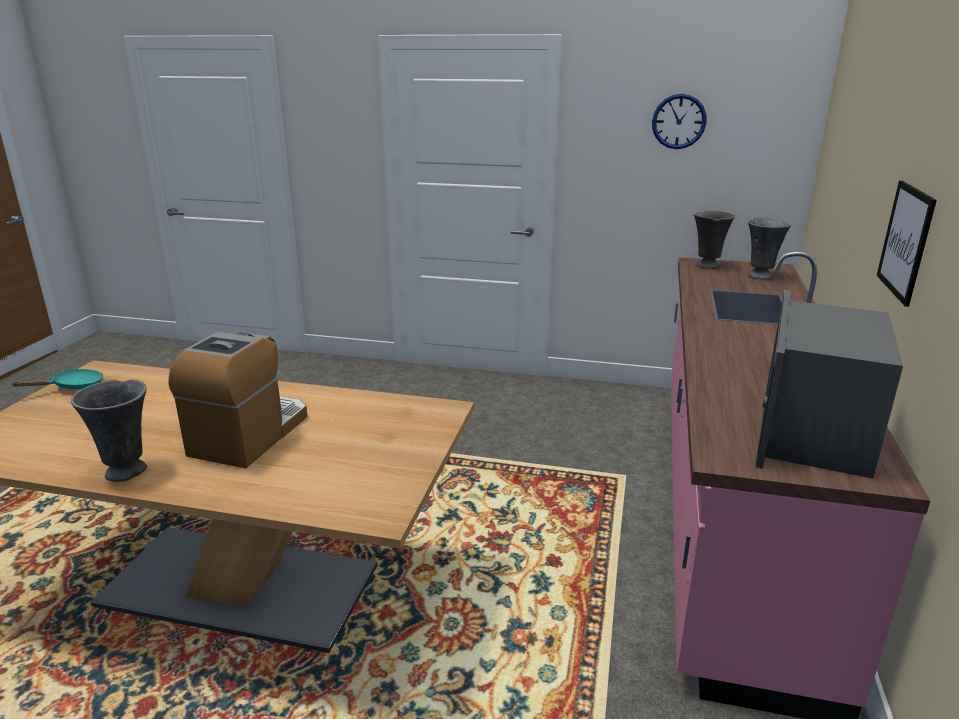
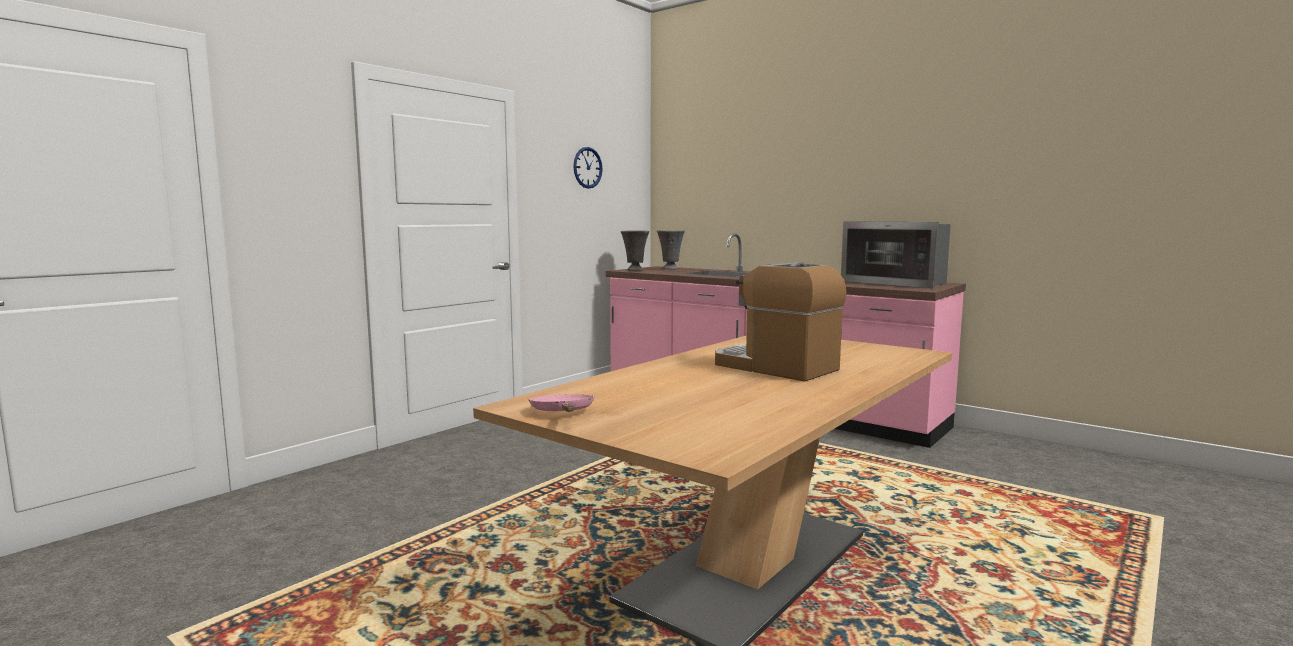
camera: 65 degrees left, 15 degrees down
turquoise frying pan [12,369,103,390] -> pink frying pan [529,394,595,412]
grey vase [71,379,147,482] -> none
picture [877,181,937,307] -> none

